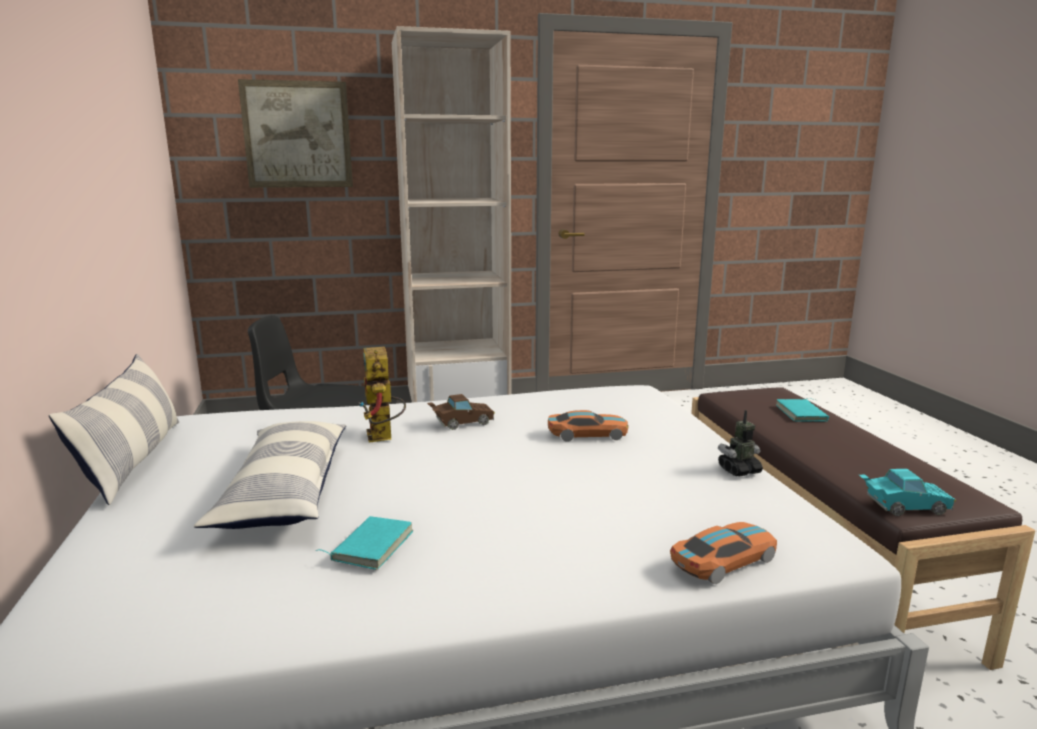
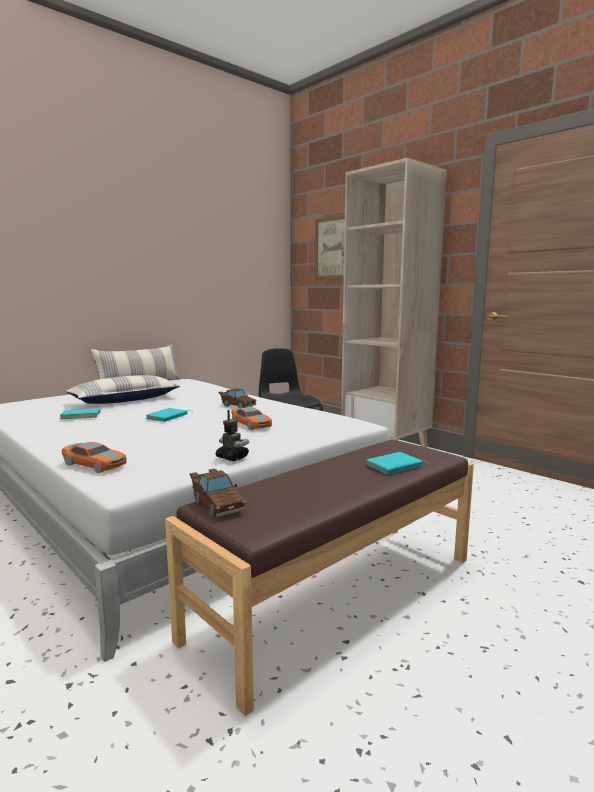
camera: 60 degrees right, 5 degrees down
toy robot [359,347,406,443] -> none
turquoise toy car [859,469,956,516] -> brown toy car [189,468,246,517]
none -> turquoise book [146,408,192,422]

